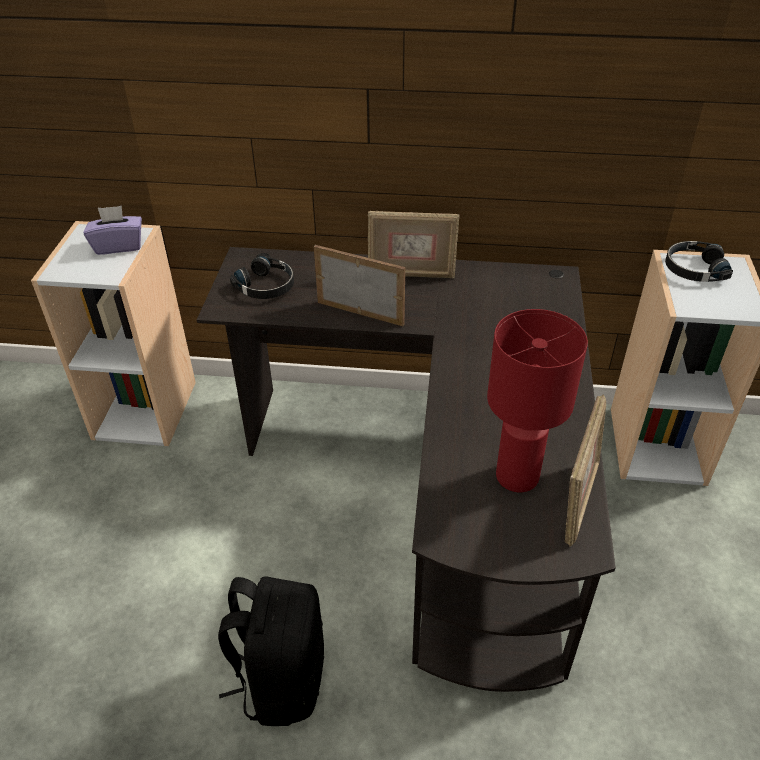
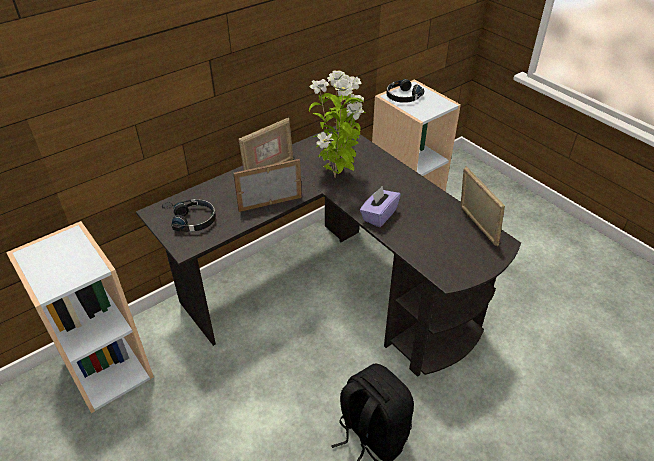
camera: 45 degrees left, 0 degrees up
purple tissue box [83,206,142,255] -> purple tissue box moved to [360,186,401,227]
red table lamp [487,309,588,492] -> none
none -> potted plant [309,71,366,178]

